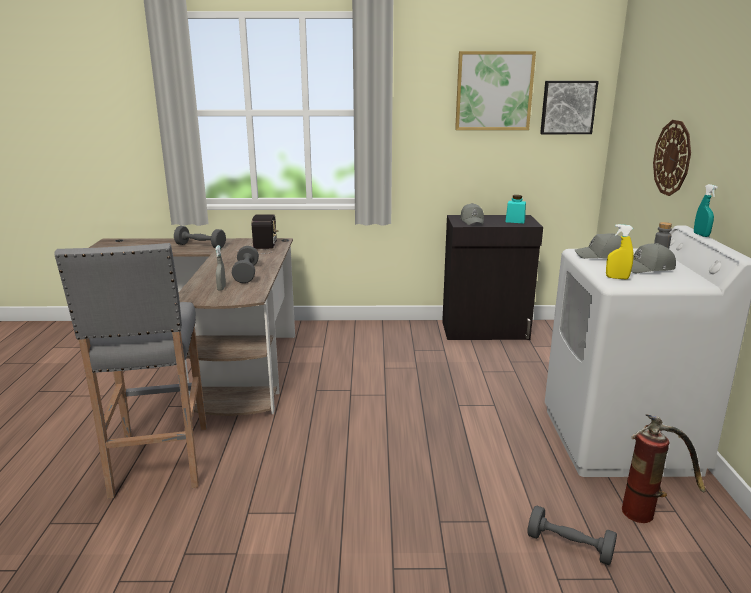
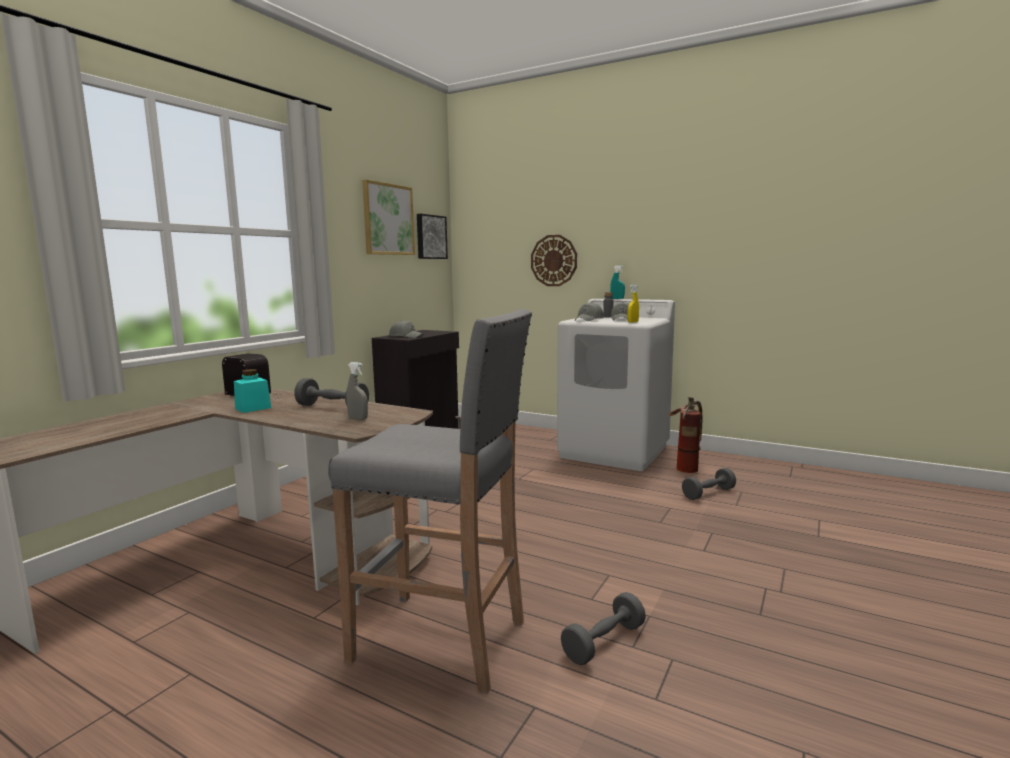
camera: 60 degrees left, 10 degrees down
grey dumbbell [174,226,226,249] -> grey dumbbell moved to [561,592,646,665]
turquoise jar [505,195,526,224] -> turquoise jar moved to [234,369,271,413]

